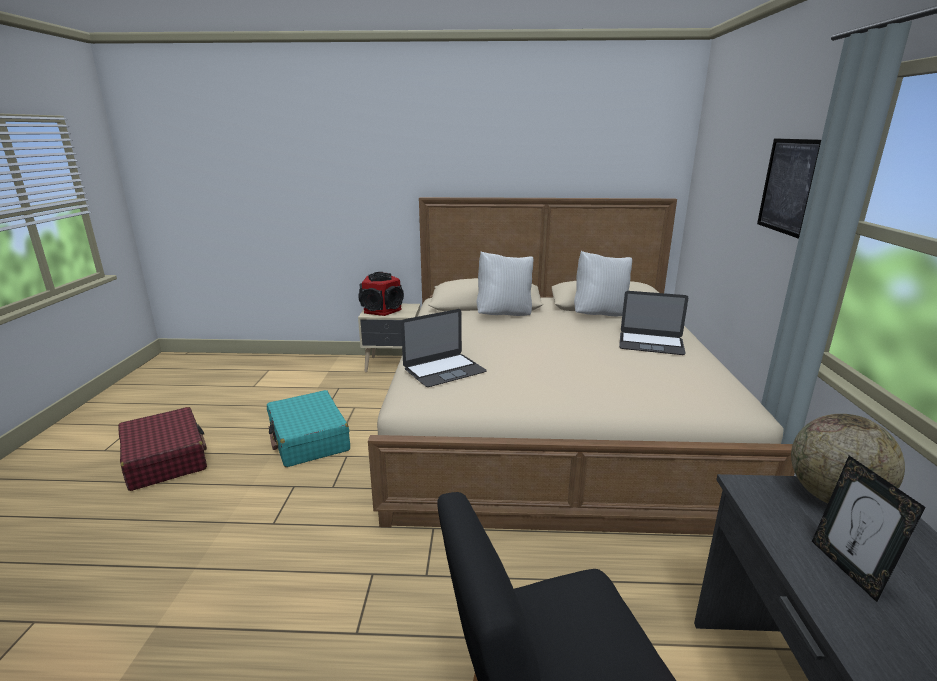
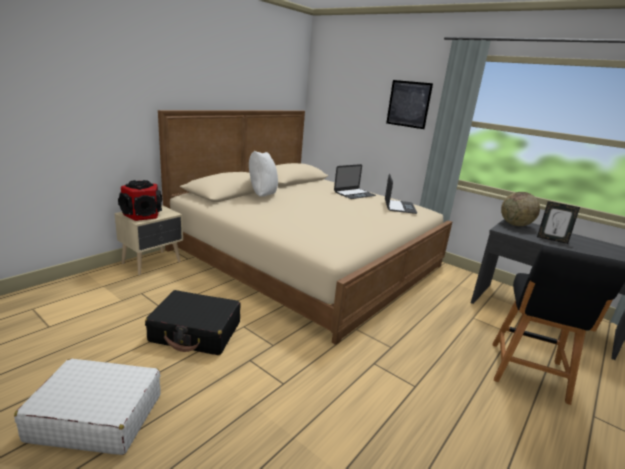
camera: 55 degrees left, 0 degrees up
red suitcase [118,407,207,491] -> white suitcase [14,359,161,455]
turquoise suitcase [267,390,350,467] -> black suitcase [145,290,241,355]
laptop [401,309,487,387] -> laptop moved to [385,174,417,214]
white pillow [574,251,632,316] -> none

